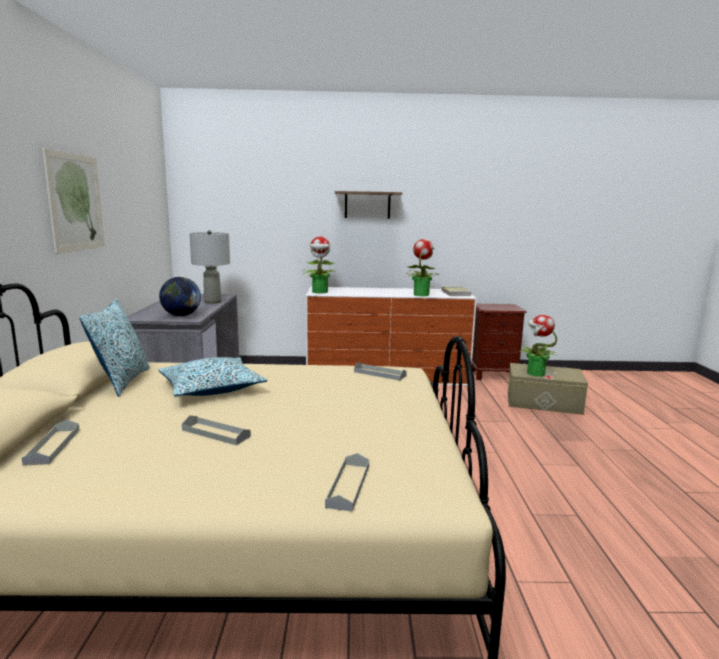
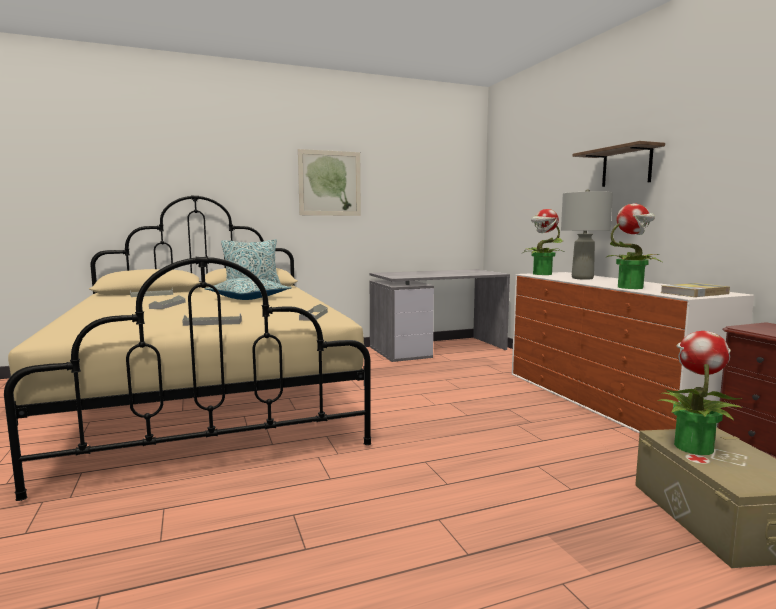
camera: 70 degrees right, 5 degrees down
globe [159,277,201,316] -> none
grey table lamp [189,230,230,304] -> grey table lamp moved to [561,189,613,280]
grey tray [325,453,369,512] -> grey tray moved to [182,314,242,326]

